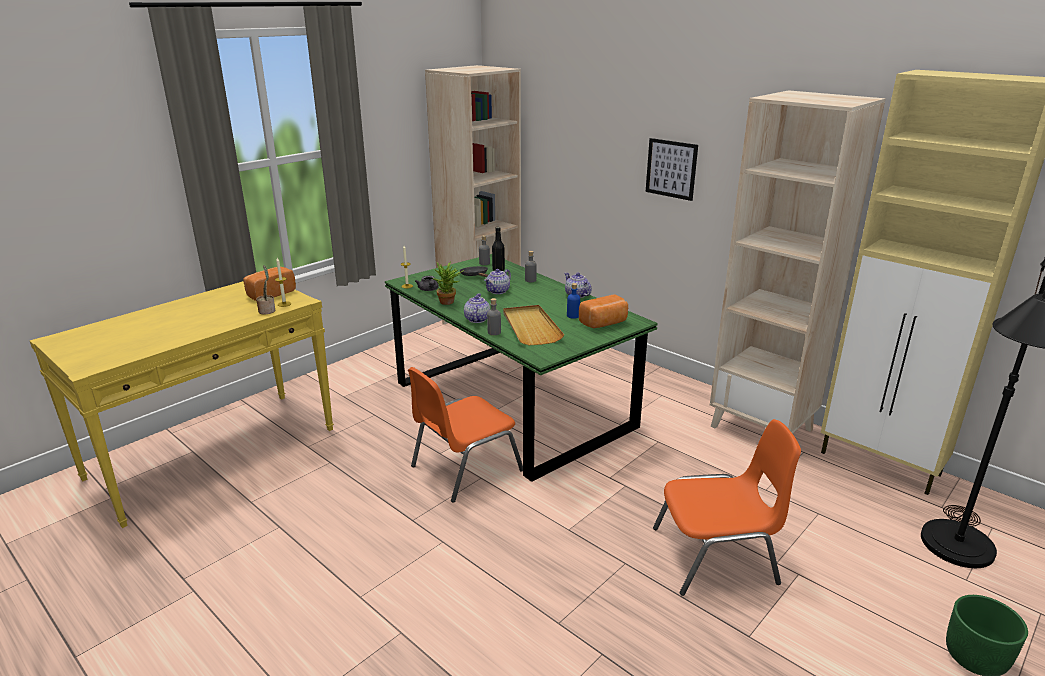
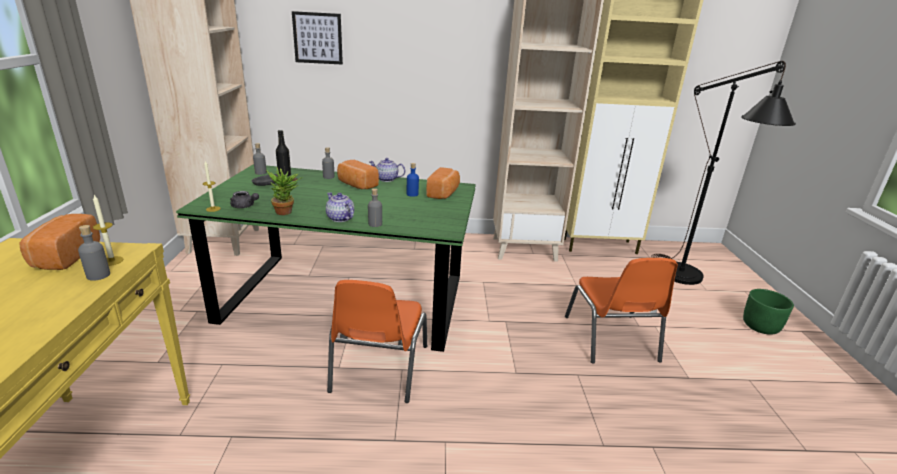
camera: 45 degrees left, 0 degrees up
potted plant [256,265,275,314] -> grey bottle [78,225,110,281]
teapot [484,269,511,294] -> none
beige tray [503,305,564,345] -> none
picture [646,138,698,201] -> picture moved to [292,11,343,65]
orange chair [653,419,801,596] -> orange chair turned 135 degrees clockwise [565,258,678,364]
none -> bread [337,160,379,189]

